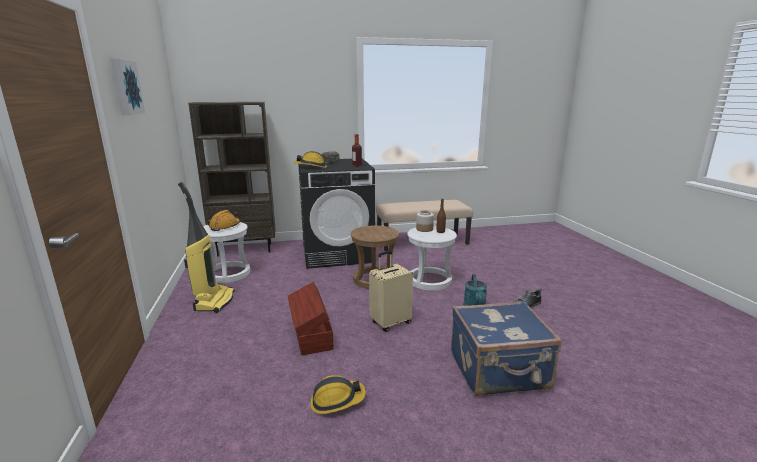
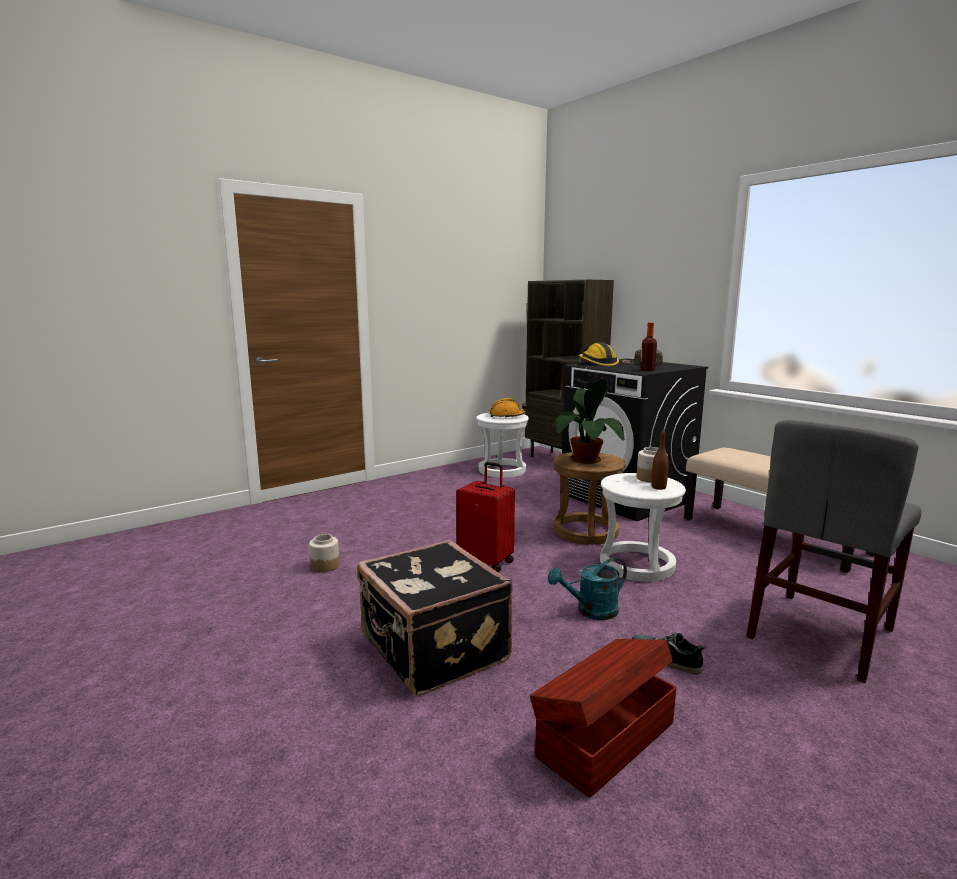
camera: 65 degrees right, 5 degrees down
picture [110,58,145,115] -> none
vacuum cleaner [178,182,235,313] -> none
brown storage box [288,282,334,355] -> brown storage box moved to [530,639,676,798]
hard hat [310,375,366,414] -> jar [309,534,340,572]
beige suitcase [369,251,413,332] -> red suitcase [456,462,515,572]
blue suitcase [451,301,562,396] -> black suitcase [357,540,513,696]
none -> potted plant [551,380,624,464]
none -> grey chair [746,420,922,683]

